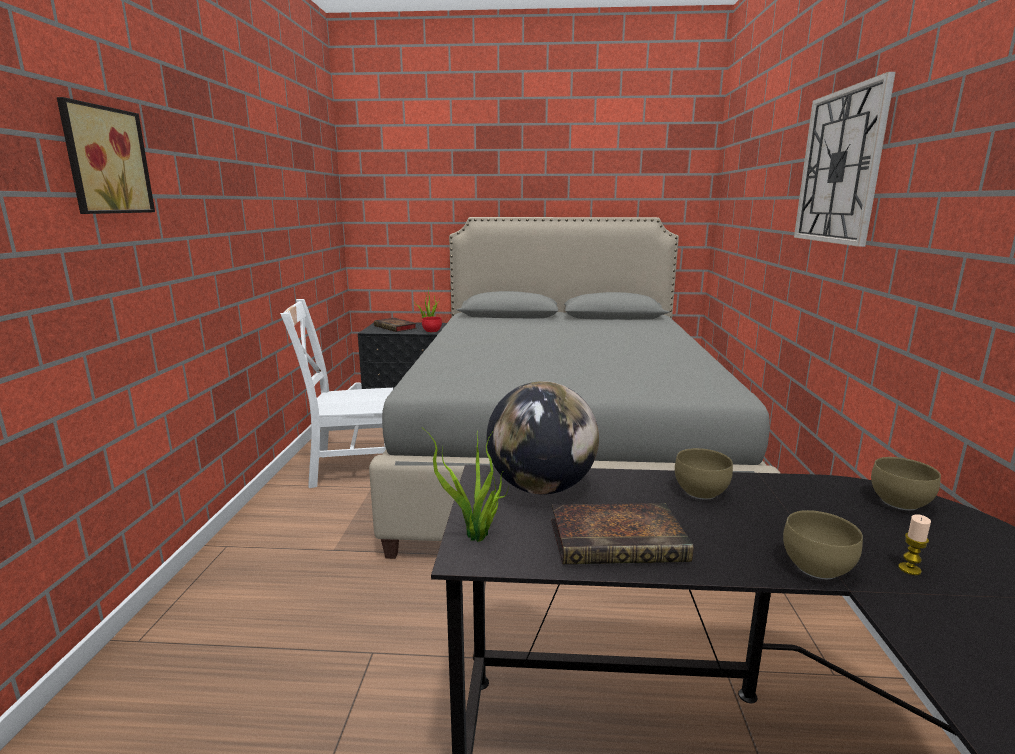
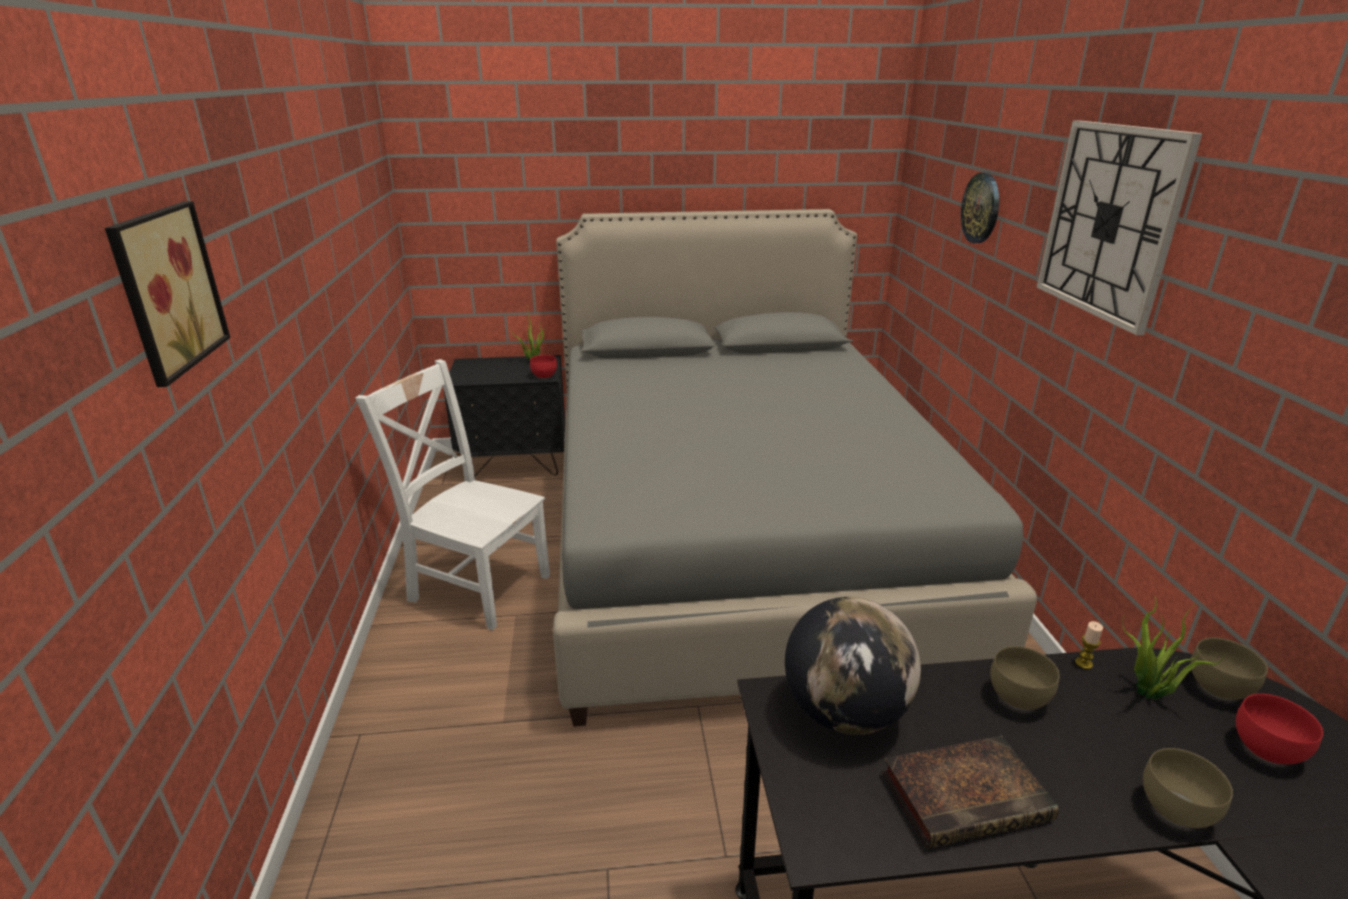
camera: 10 degrees left, 10 degrees up
white chair [280,299,393,488] -> white chair turned 45 degrees clockwise [355,359,550,630]
book [374,318,417,332] -> none
potted plant [421,427,508,542] -> potted plant moved to [1123,597,1225,700]
candle [898,514,931,575] -> candle moved to [1075,621,1103,669]
none -> wall clock [961,173,999,243]
none -> red bowl [1236,693,1323,764]

